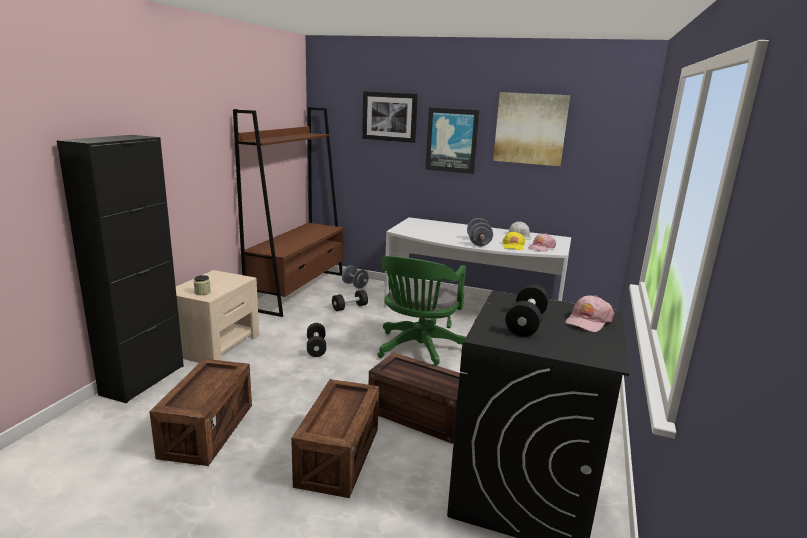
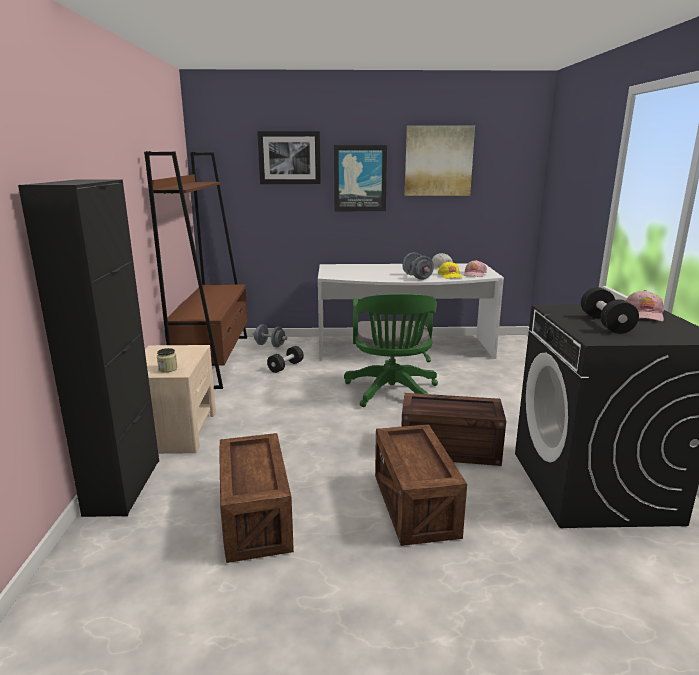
camera: 20 degrees left, 0 degrees up
black dumbbell [307,323,326,357] -> none

